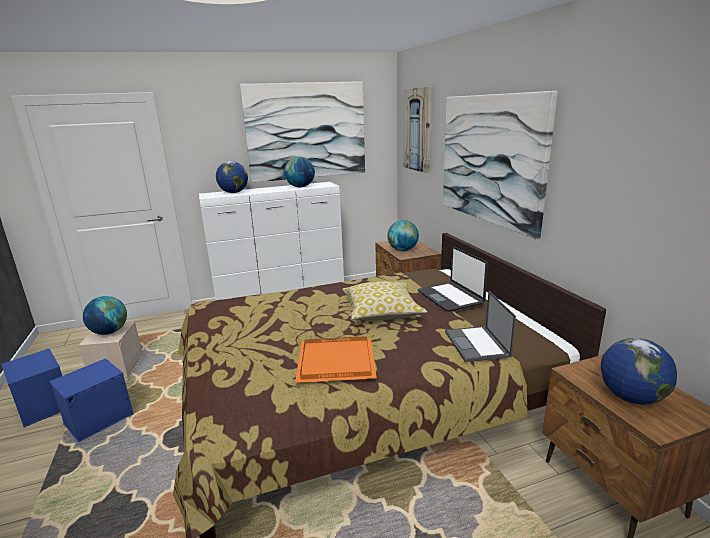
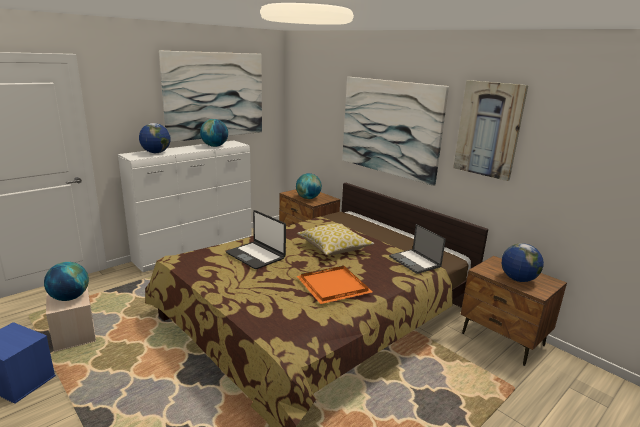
camera: 25 degrees left, 0 degrees up
blue storage box [49,358,134,442] -> none
picture [403,87,432,173] -> picture moved to [453,80,528,181]
laptop [418,246,488,312] -> laptop moved to [226,210,286,269]

